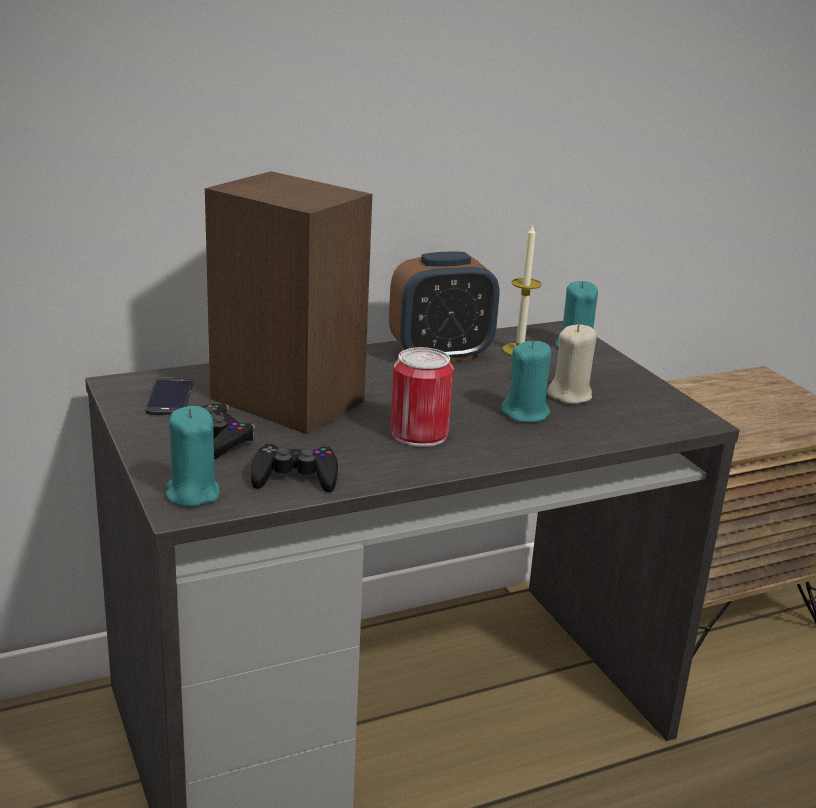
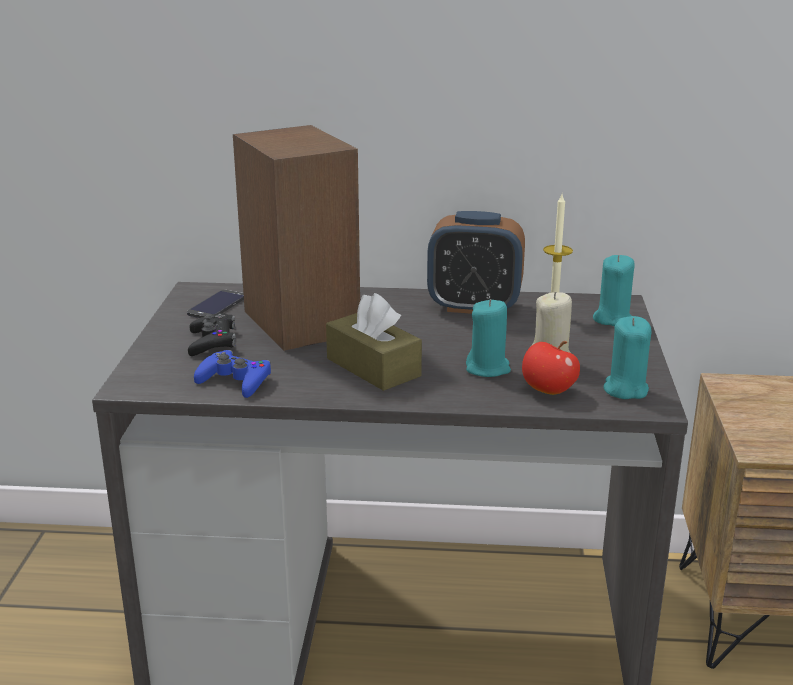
camera: 30 degrees right, 0 degrees up
turquoise candle [166,406,219,507] -> turquoise candle moved to [603,316,651,399]
black game controller [251,443,338,492] -> blue game controller [194,350,271,398]
can [391,347,454,447] -> brown tissue box [326,293,422,391]
none -> apple [522,341,580,395]

